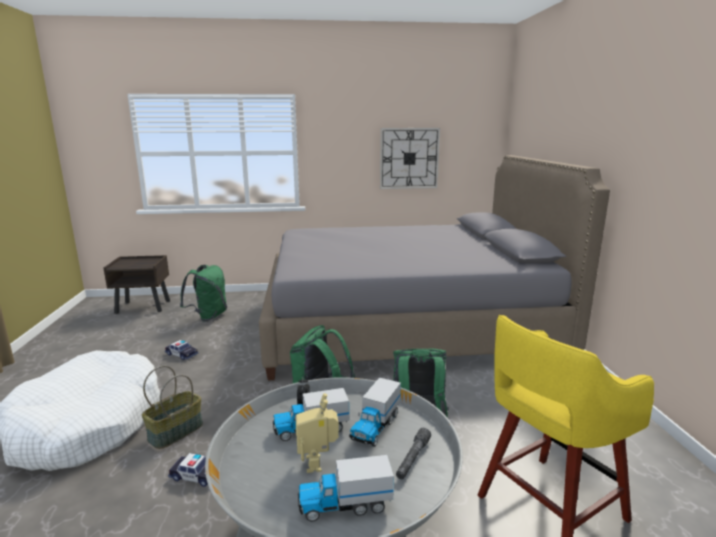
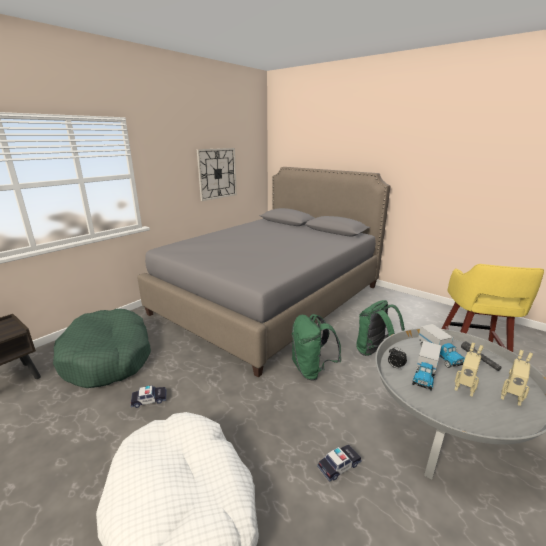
camera: 45 degrees left, 5 degrees up
basket [142,366,203,449] -> none
green backpack [180,265,227,322] -> green dog bed [53,309,151,388]
toy truck [298,455,394,521] -> toy robot [501,350,533,406]

